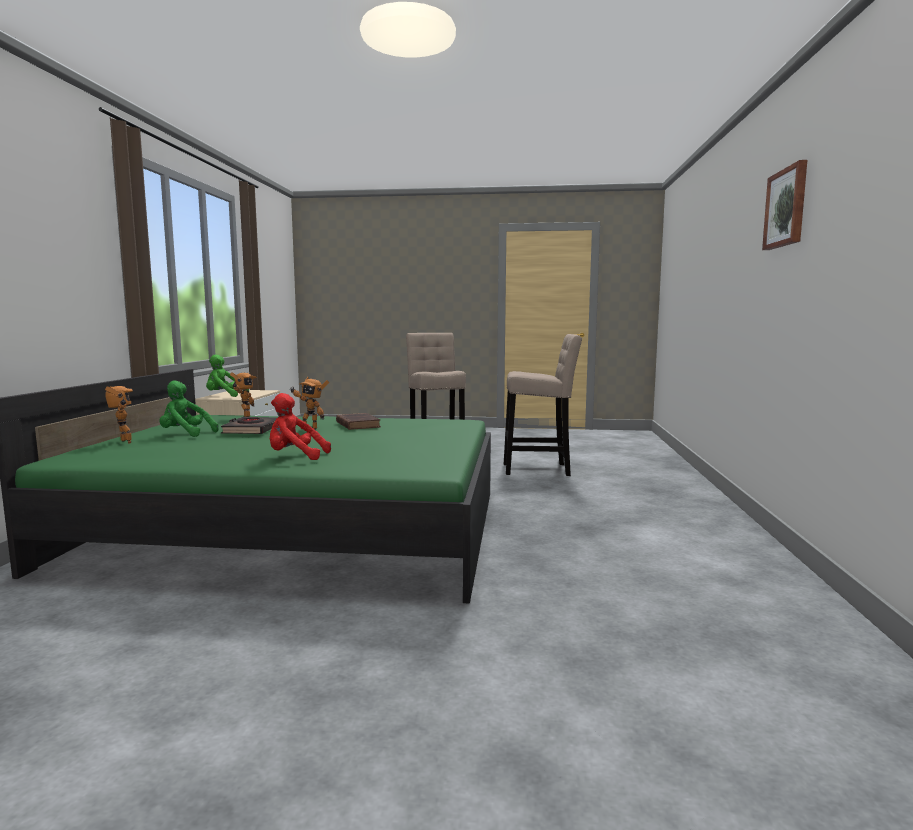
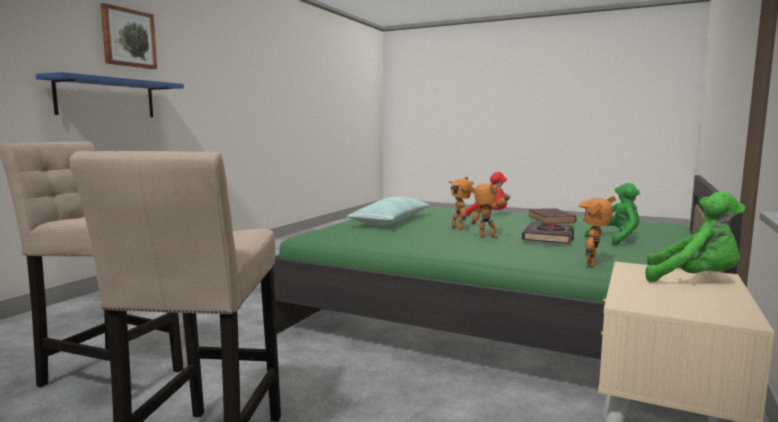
camera: 160 degrees left, 0 degrees up
toy robot [105,386,133,444] -> toy robot moved to [449,177,474,230]
green plush toy [159,380,219,437] -> green plush toy turned 60 degrees counterclockwise [585,183,640,246]
brown book [336,413,381,430] -> brown book moved to [528,208,577,224]
none -> blue shelf [36,72,184,117]
none -> pillow [347,197,430,225]

